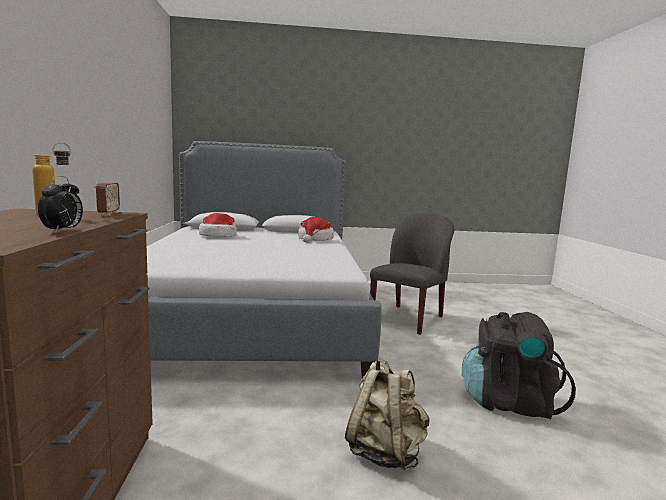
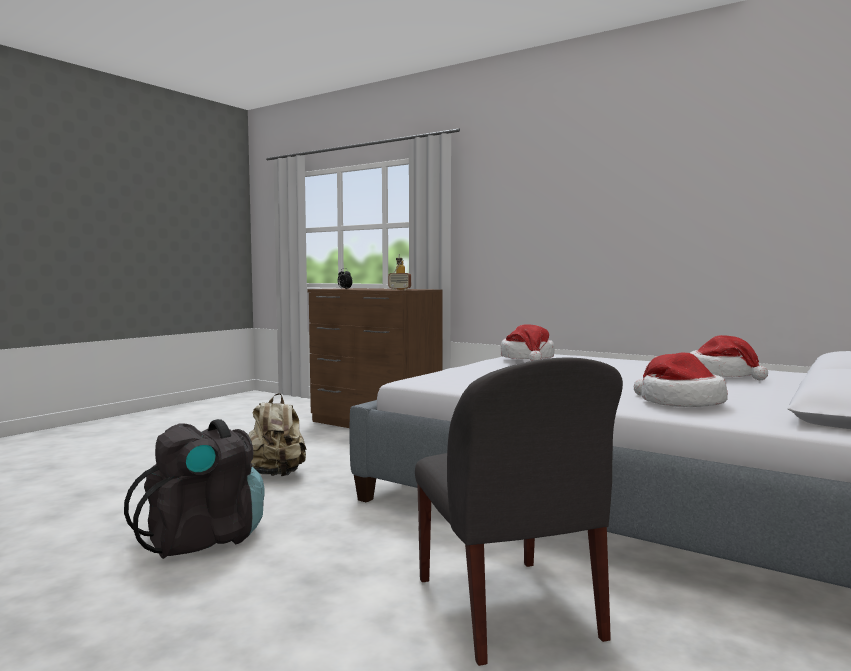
camera: 130 degrees right, 5 degrees down
none -> hat [501,324,555,361]

